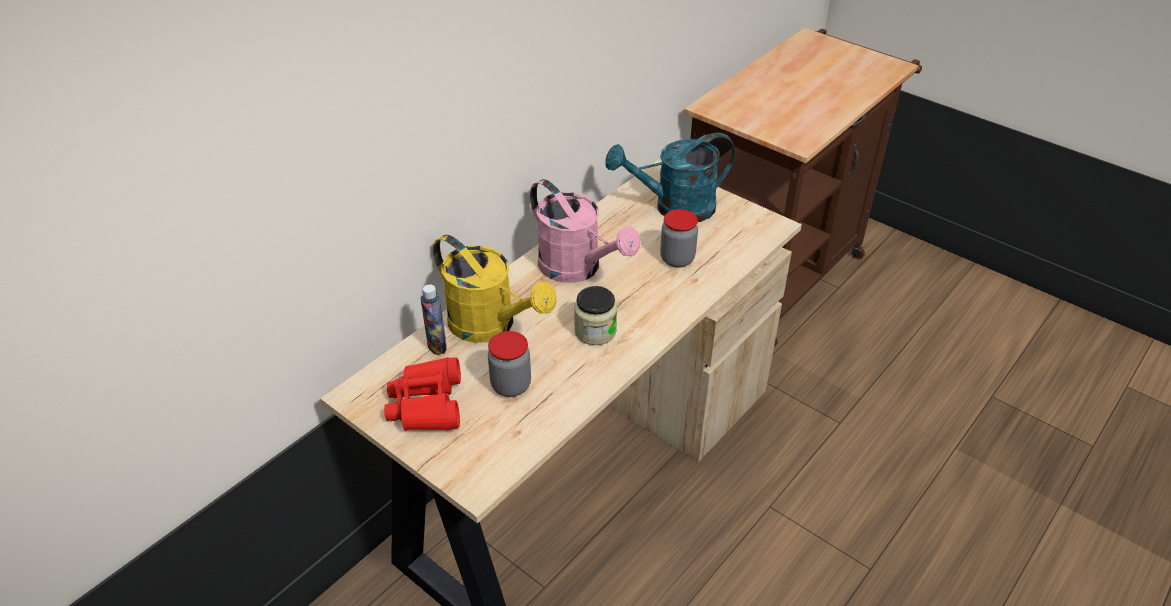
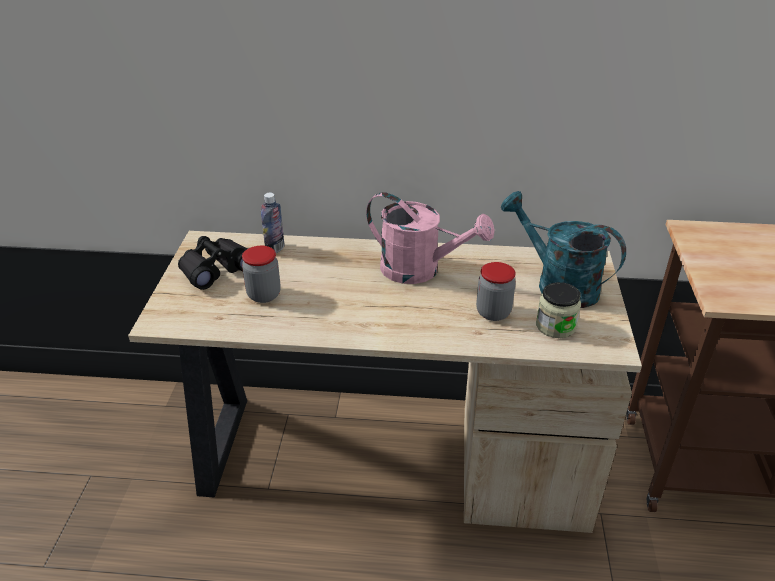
camera: 55 degrees right, 5 degrees down
red binoculars [384,357,461,431] -> black binoculars [178,236,248,290]
yellow watering can [433,235,557,343] -> none
pink watering can [530,179,641,283] -> pink watering can turned 75 degrees counterclockwise [366,192,495,284]
jar [574,286,617,345] -> jar moved to [536,282,581,338]

